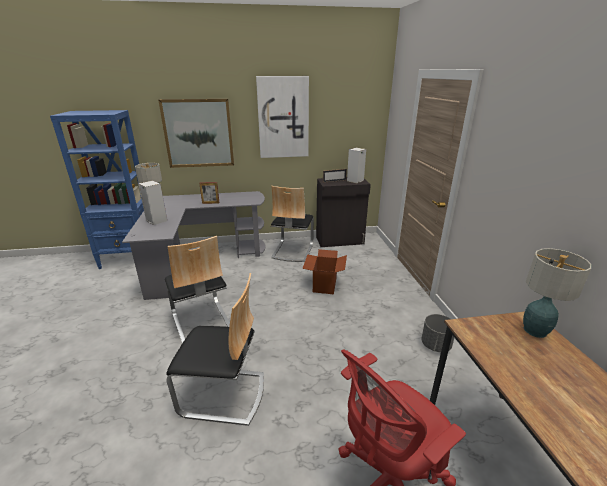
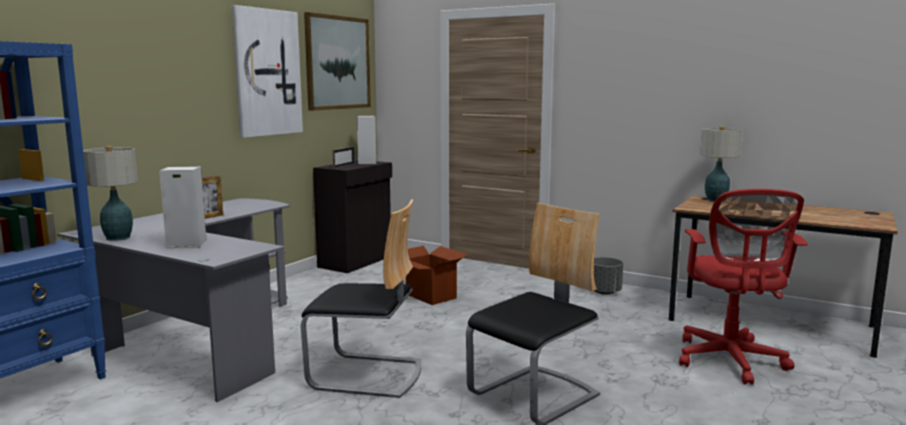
camera: 50 degrees left, 15 degrees down
picture [158,99,234,168] -> picture moved to [304,12,371,111]
chair [271,186,314,262] -> none

